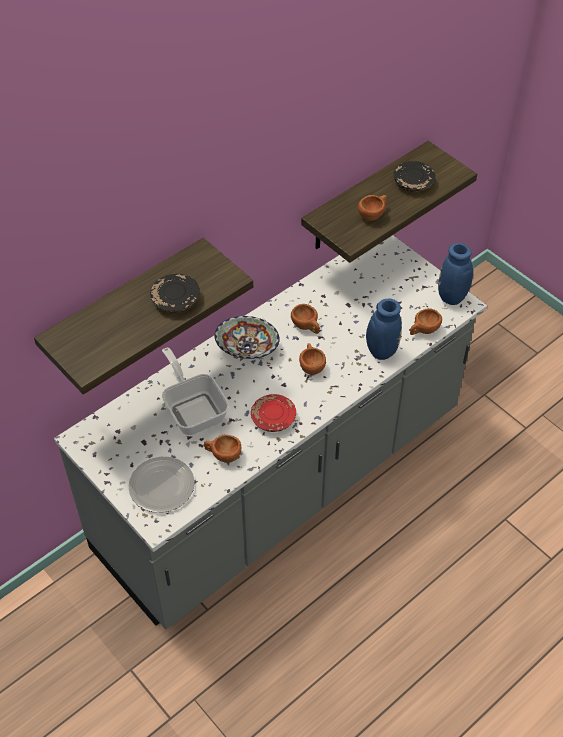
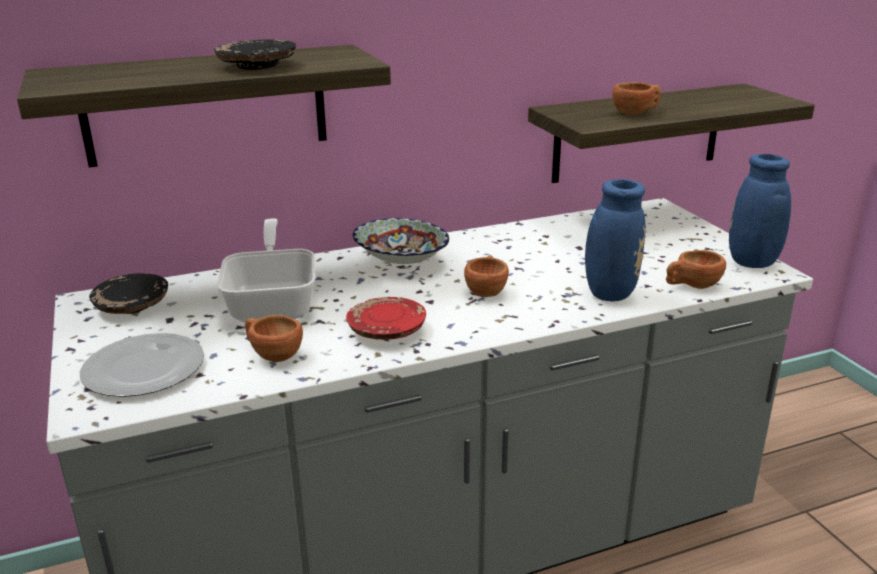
camera: 20 degrees right, 25 degrees down
brown cup [291,304,320,334] -> none
black plate [394,161,436,191] -> black plate moved to [89,273,168,314]

